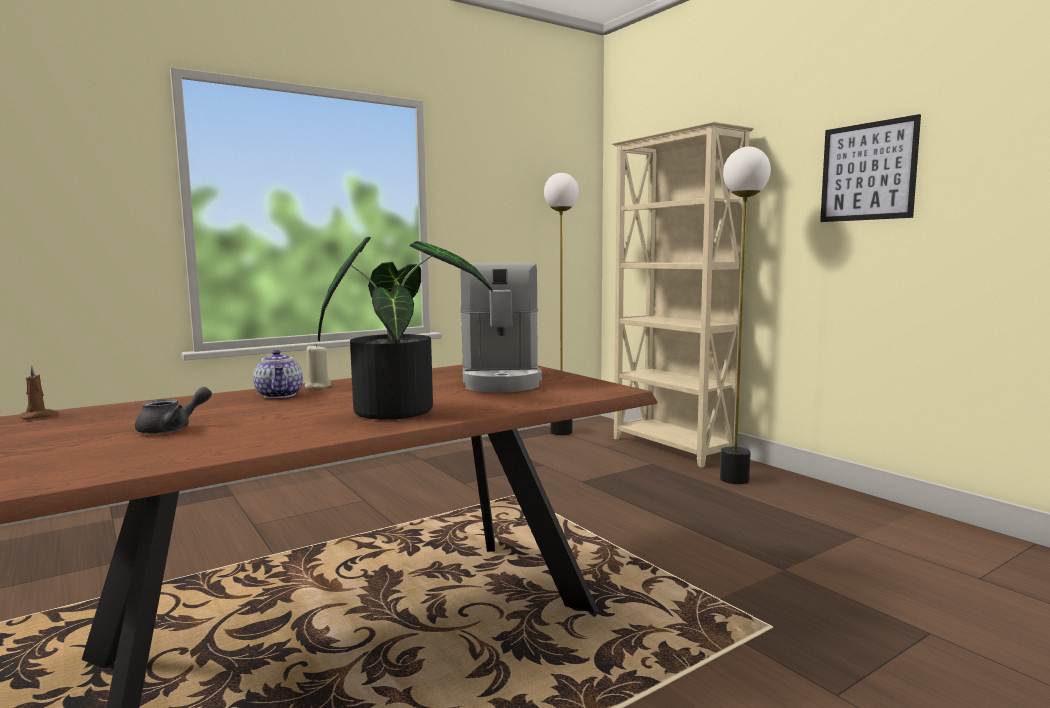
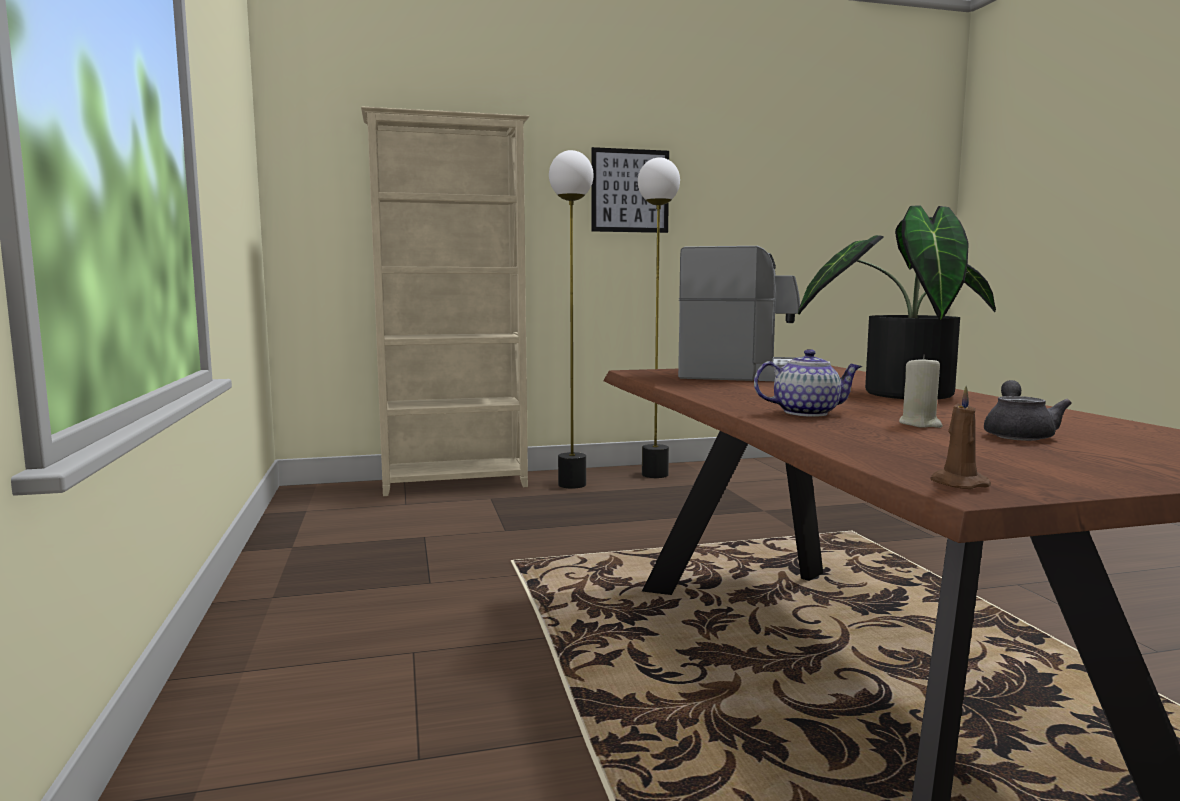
camera: 70 degrees left, 0 degrees up
grey teapot [135,387,212,434] -> grey teapot turned 45 degrees clockwise [984,380,1072,441]
beige candle [305,344,332,389] -> beige candle moved to [899,355,943,428]
floor lamp [544,173,579,435] -> floor lamp moved to [638,157,680,478]

